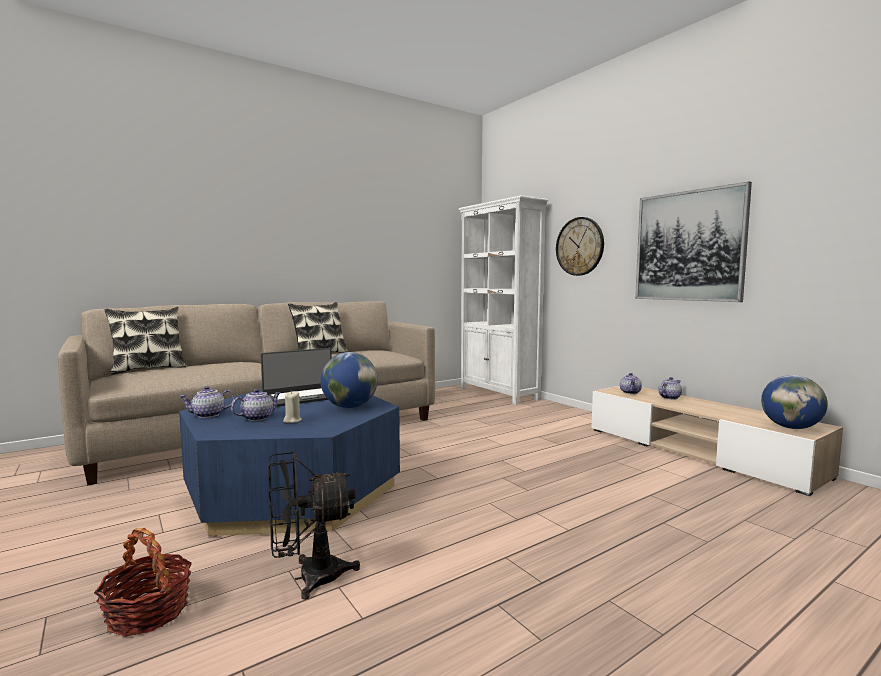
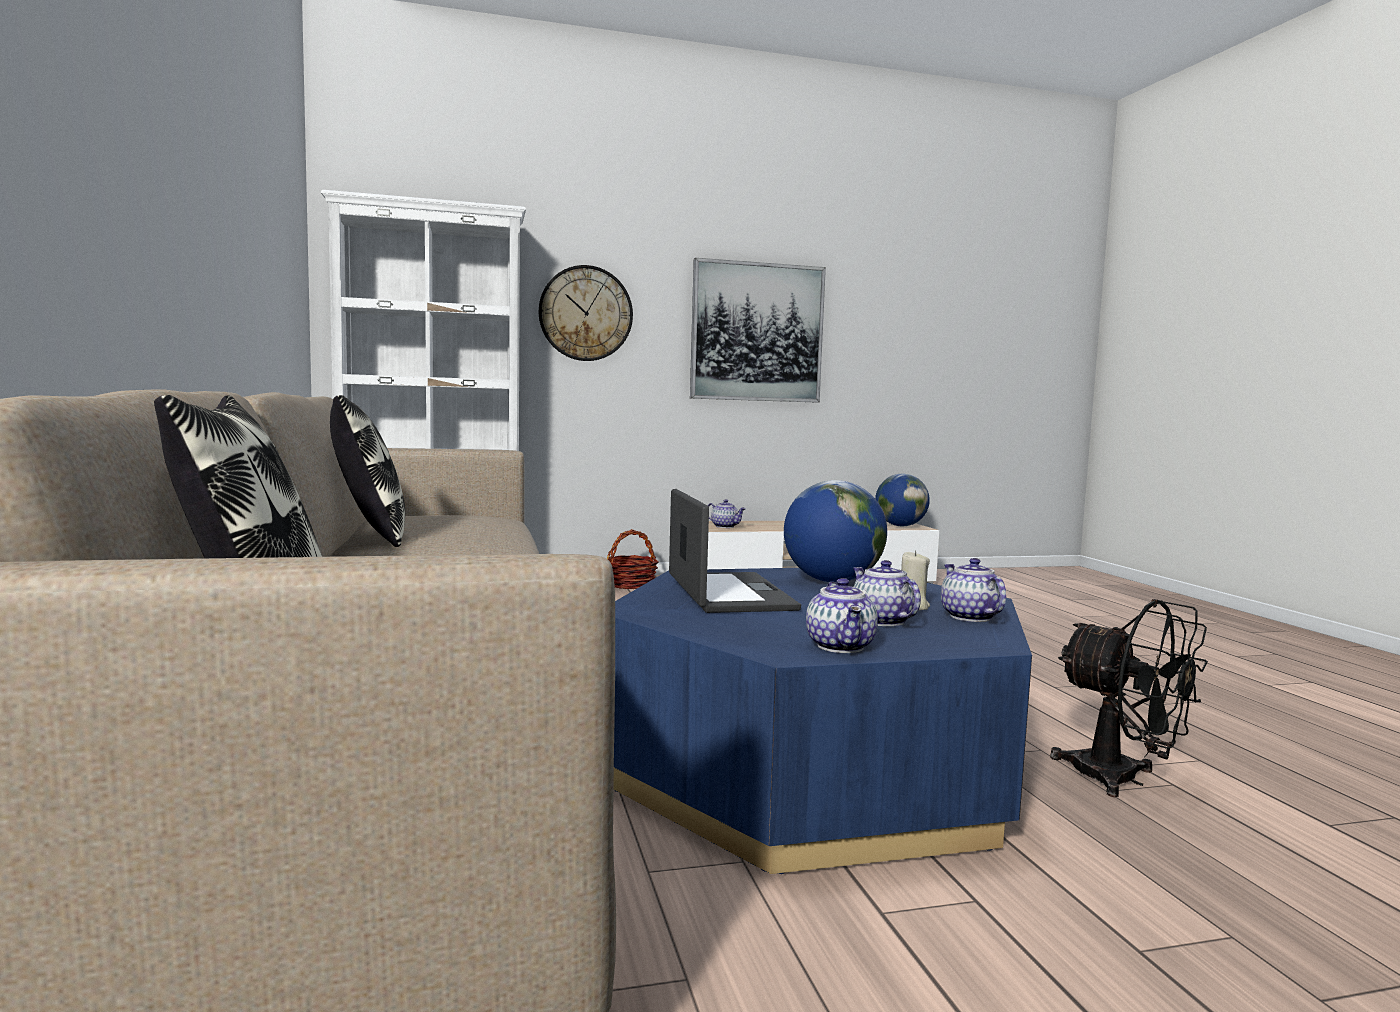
camera: 70 degrees left, 0 degrees up
basket [94,528,192,637] -> basket moved to [607,529,658,589]
black fan [268,451,360,600] -> black fan turned 45 degrees counterclockwise [1050,599,1208,797]
teapot [659,377,682,399] -> teapot moved to [941,558,1006,622]

